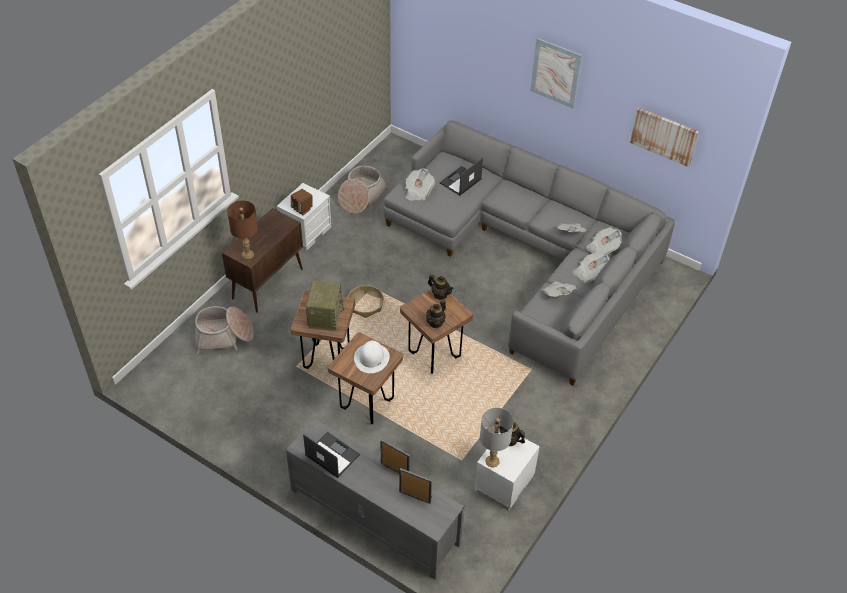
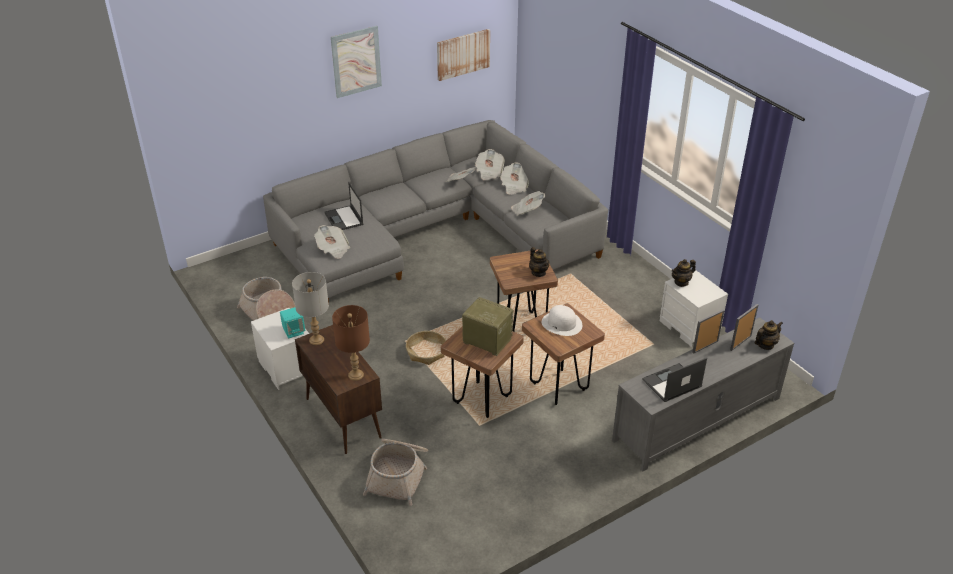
camera: 65 degrees left, 10 degrees down
brown speaker [291,189,313,215] -> turquoise speaker [280,307,305,338]
teapot [428,274,454,300] -> teapot moved to [755,320,783,350]
grey table lamp [480,408,514,467] -> grey table lamp moved to [292,272,329,345]

